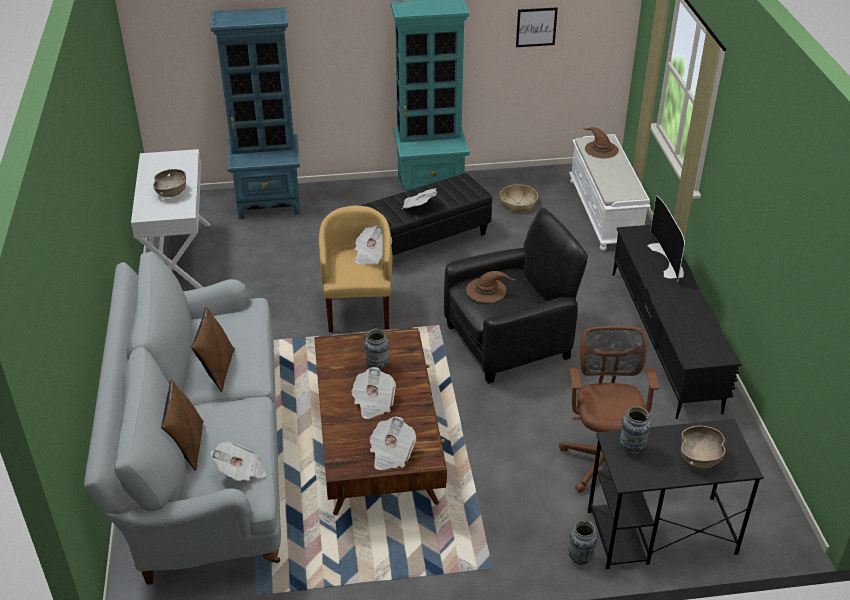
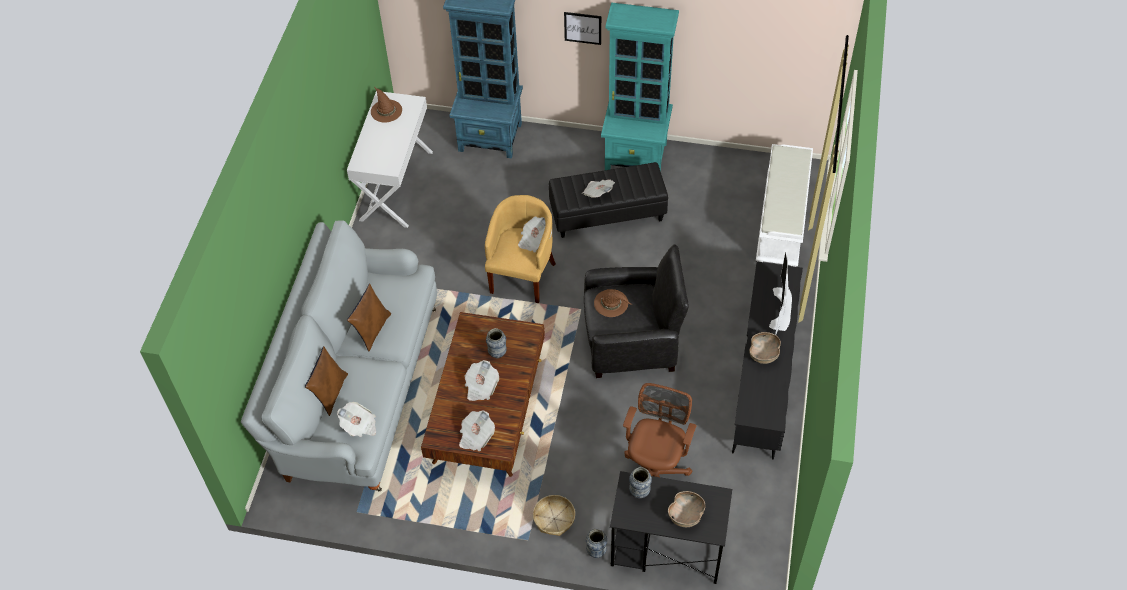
camera: 20 degrees right, 15 degrees up
brown bowl [153,169,186,197] -> brown bowl moved to [749,332,781,364]
basket [500,184,538,212] -> basket moved to [533,495,575,536]
picture [516,7,558,47] -> picture moved to [564,12,601,45]
brown hat [583,127,619,158] -> brown hat moved to [371,86,402,123]

